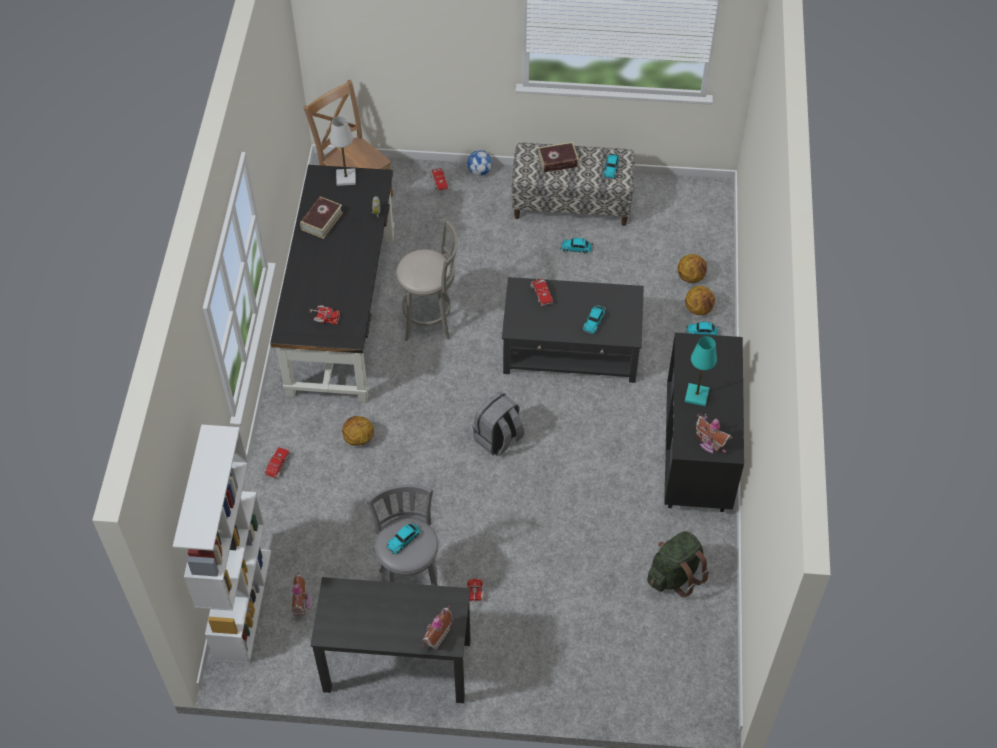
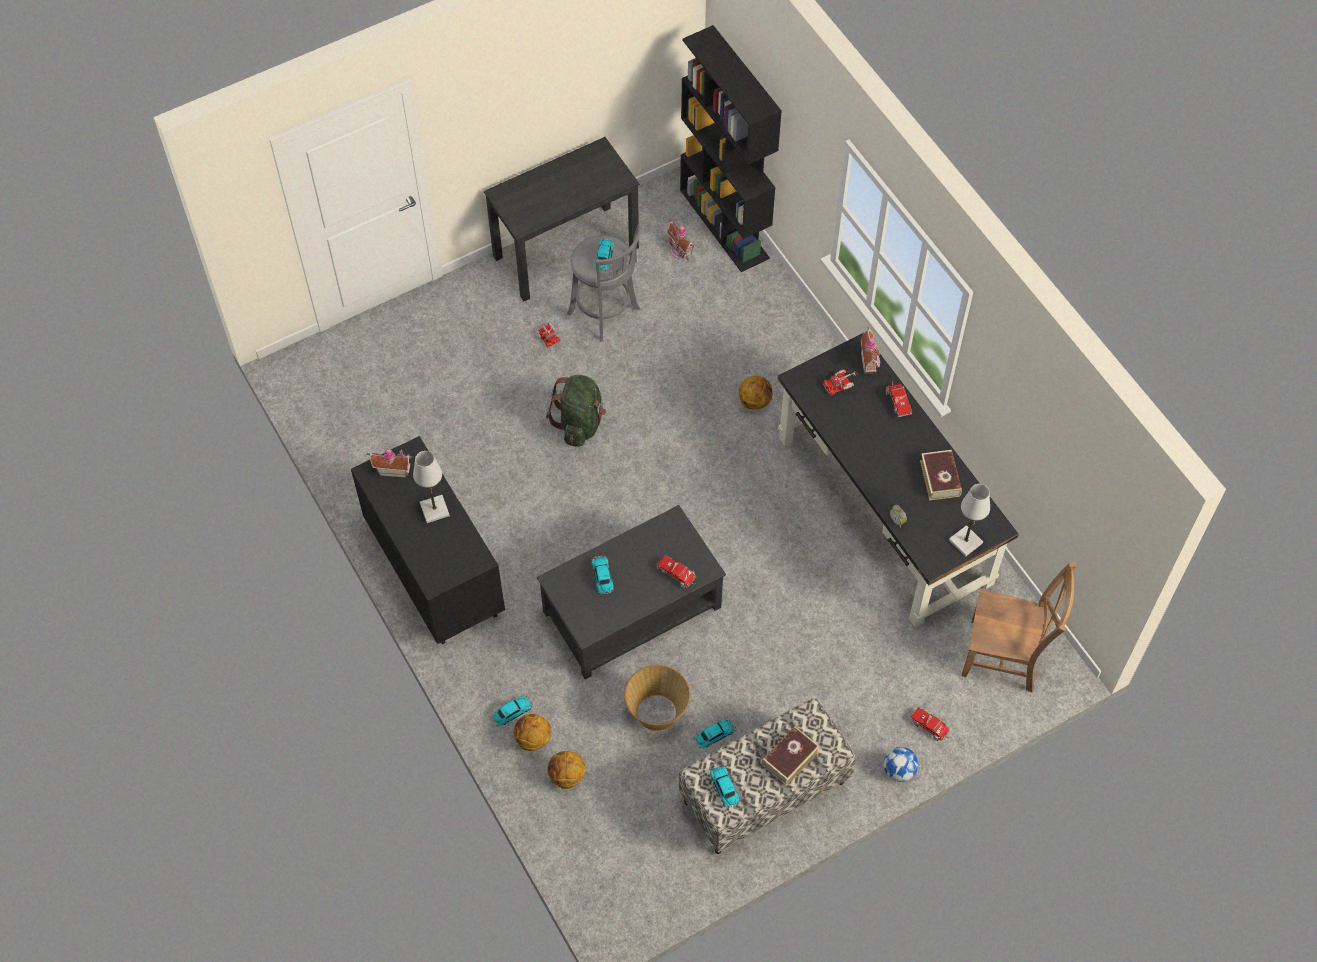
camera: 145 degrees right, 5 degrees up
white bookcase [173,424,271,664] -> black bookcase [680,25,782,272]
toy truck [265,447,290,479] -> toy truck moved to [885,381,912,417]
grey stool [396,218,458,341] -> none
toy house [422,605,453,650] -> toy house moved to [861,327,880,374]
grey backpack [472,391,524,456] -> none
green backpack [647,531,709,597] -> green backpack moved to [546,375,606,447]
turquoise table lamp [685,336,717,406] -> white table lamp [413,451,450,523]
none -> basket [624,665,690,731]

